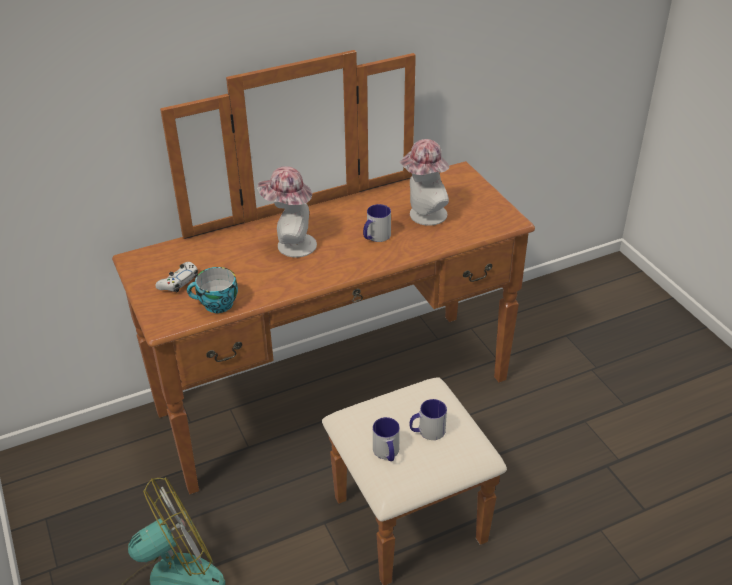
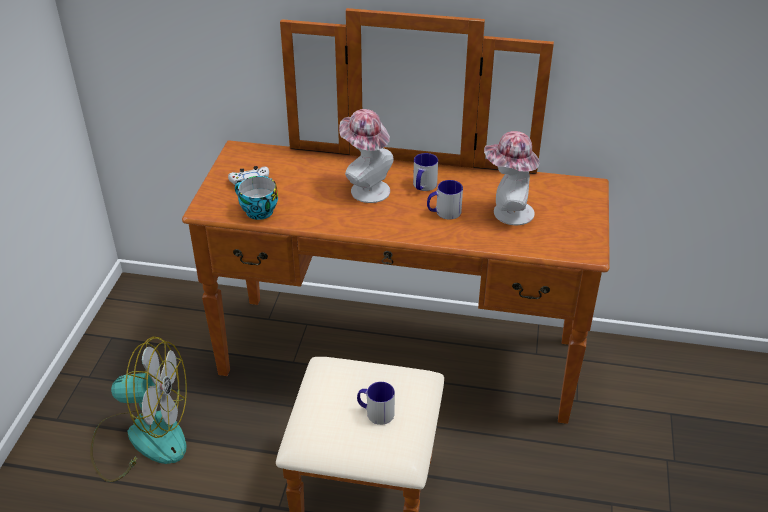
camera: 35 degrees right, 0 degrees up
mug [373,417,400,461] -> mug moved to [413,153,438,191]

